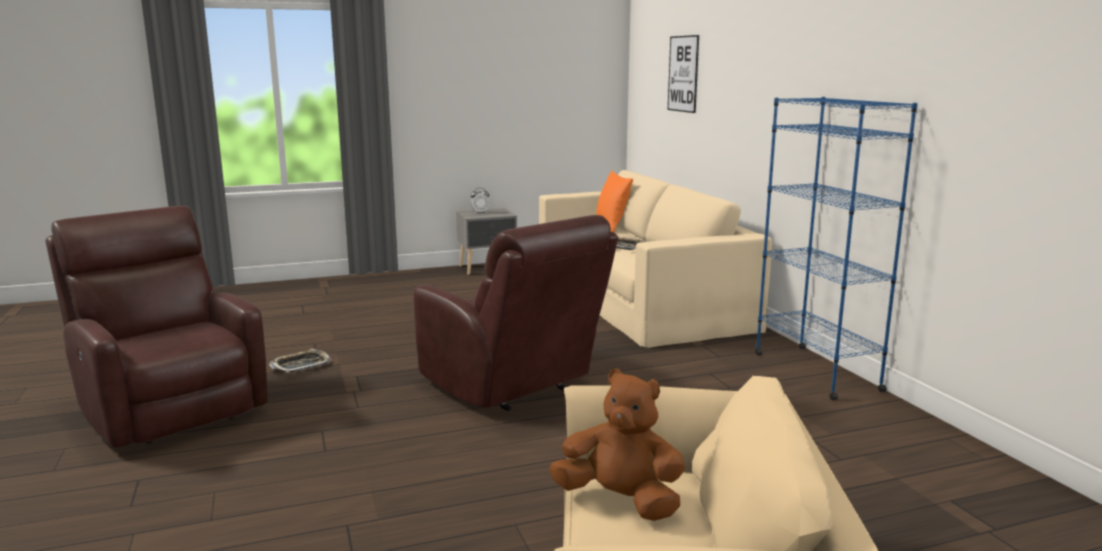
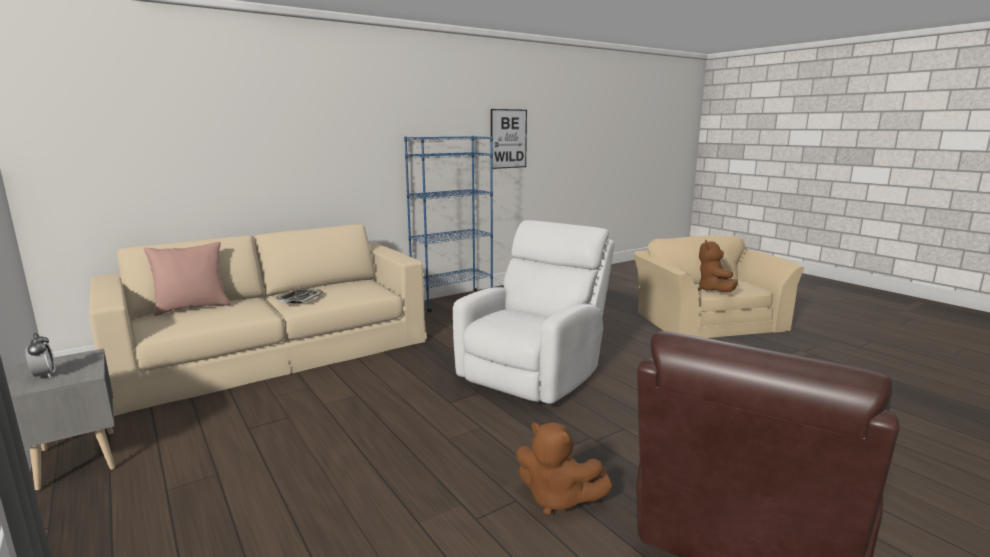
camera: 105 degrees left, 0 degrees up
tray [269,349,332,372] -> brown plush toy [516,422,612,515]
brown armchair [413,215,618,411] -> white armchair [453,220,614,404]
orange pillow [596,170,633,232] -> pink pillow [144,242,231,316]
picture [668,35,699,113] -> picture moved to [491,109,527,169]

